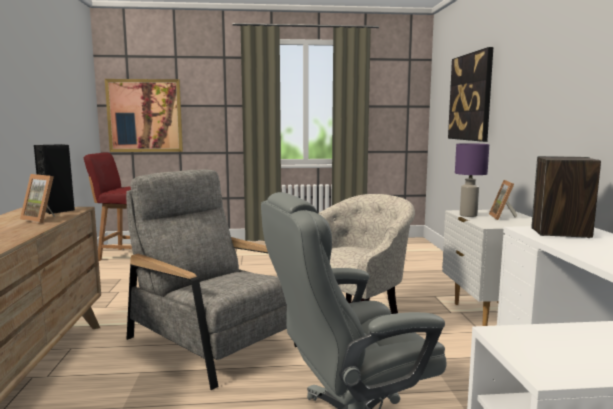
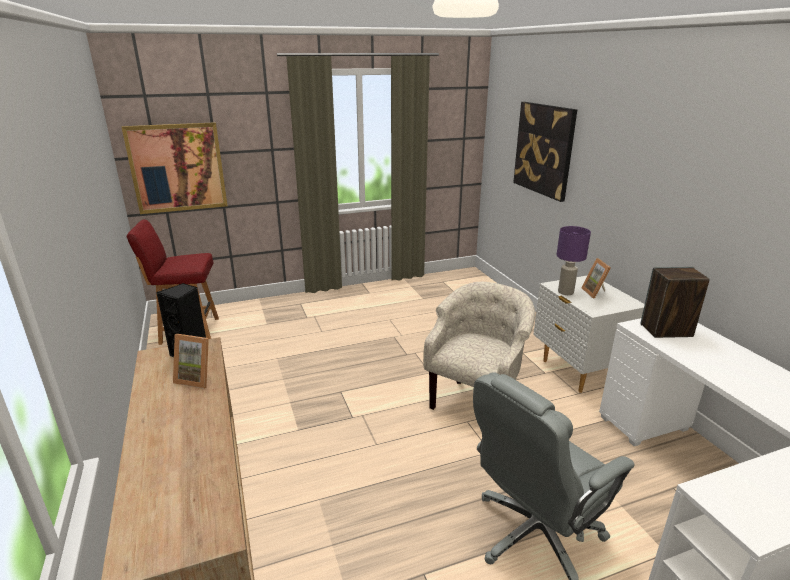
camera: 15 degrees left, 15 degrees up
grey armchair [126,170,297,390] -> none

